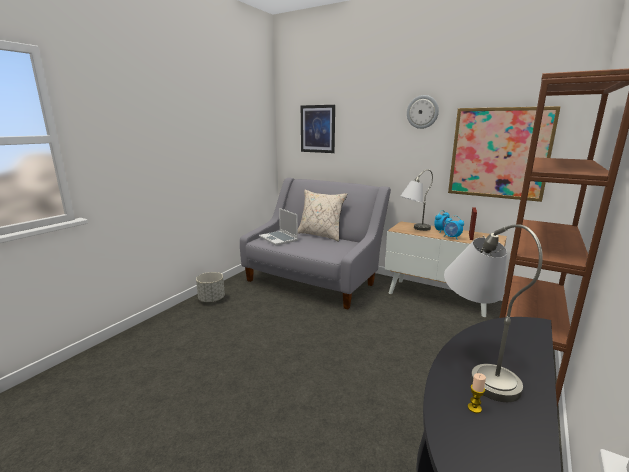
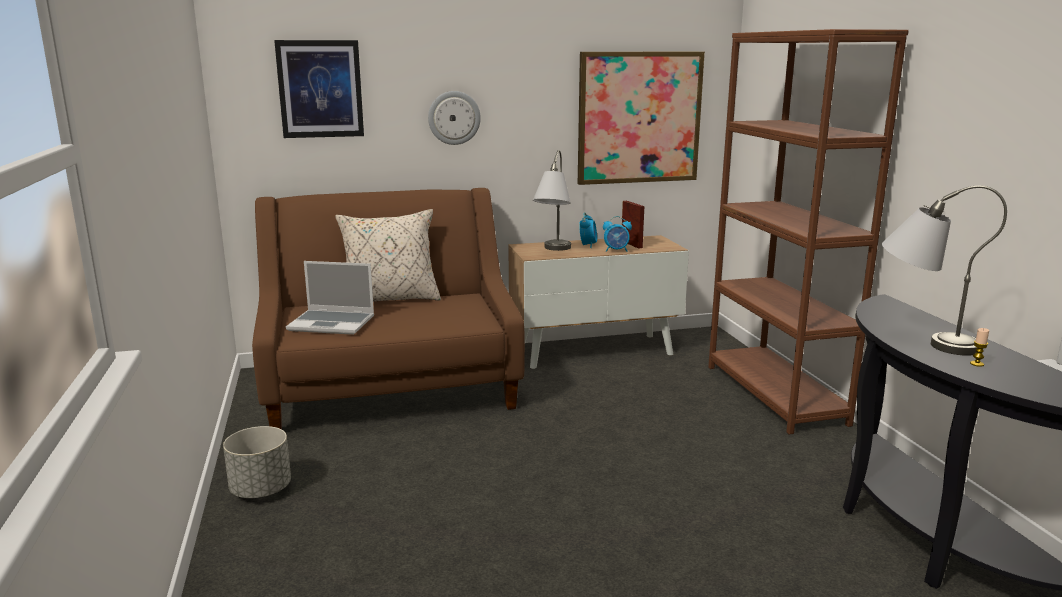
camera: 45 degrees left, 0 degrees up
grey sofa [240,178,391,309] -> brown sofa [252,188,525,429]
wall clock [407,95,439,129] -> wall clock moved to [428,91,481,145]

